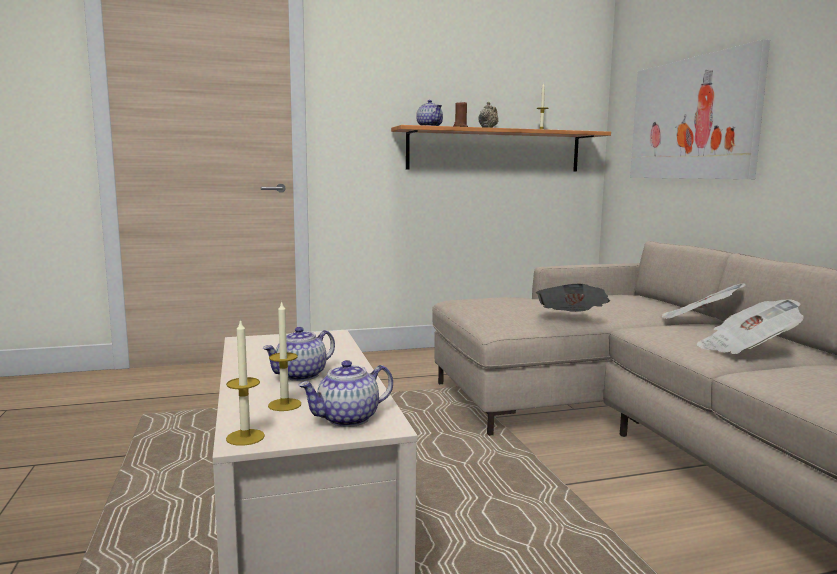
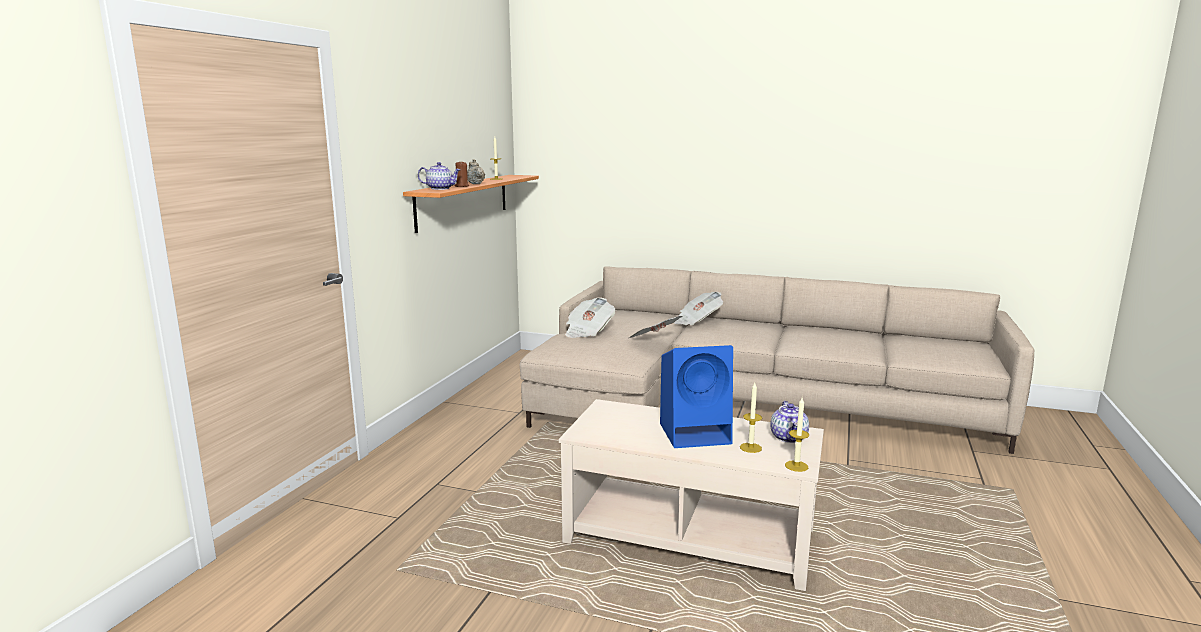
camera: 55 degrees left, 5 degrees up
teapot [262,327,335,381] -> blue speaker [660,345,733,448]
picture [630,39,770,179] -> none
newspaper [697,299,804,354] -> newspaper moved to [565,297,616,338]

